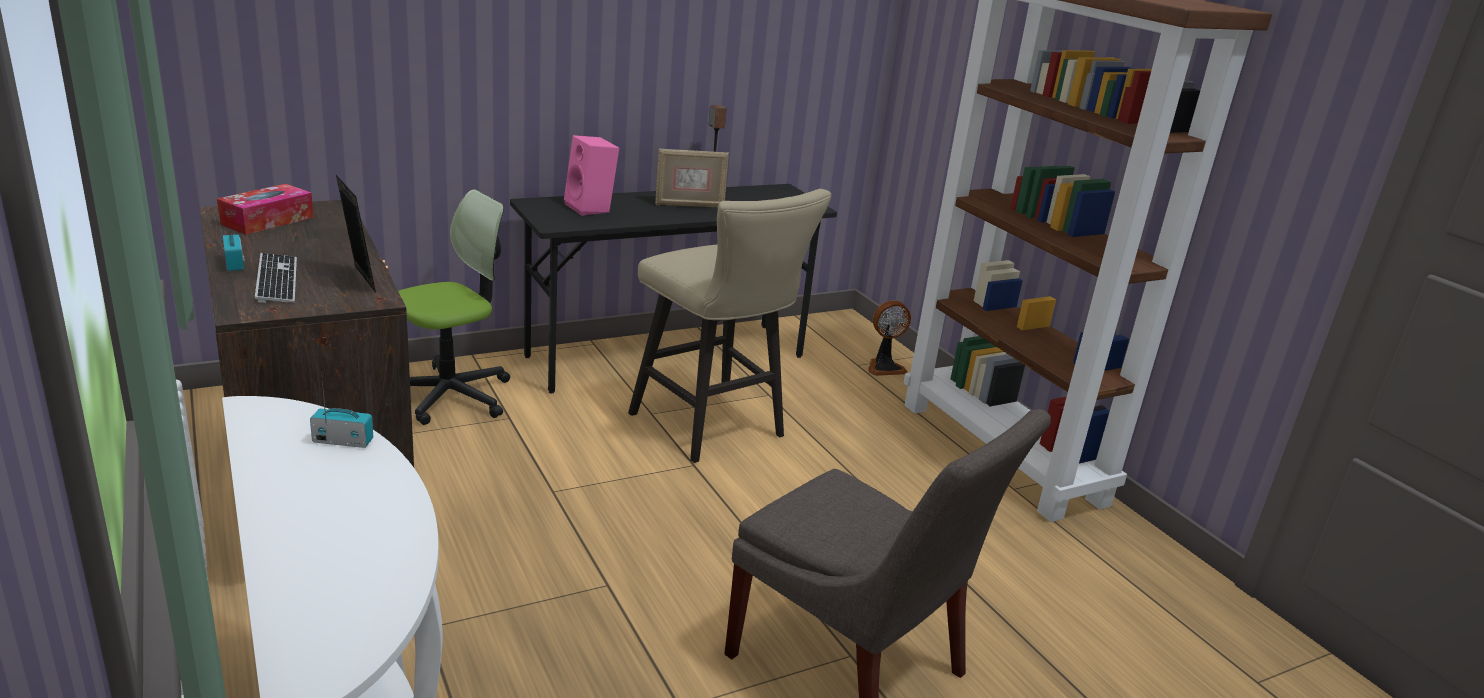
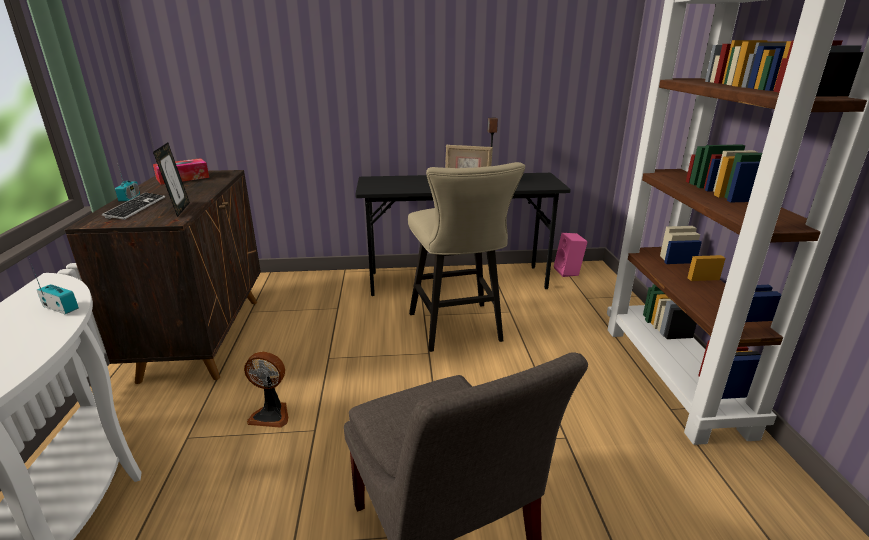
camera: 25 degrees right, 0 degrees up
office chair [398,189,510,425] -> none
pink speaker [564,135,619,216] -> pink speaker moved to [554,233,588,277]
fan [868,300,911,376] -> fan moved to [244,352,288,428]

